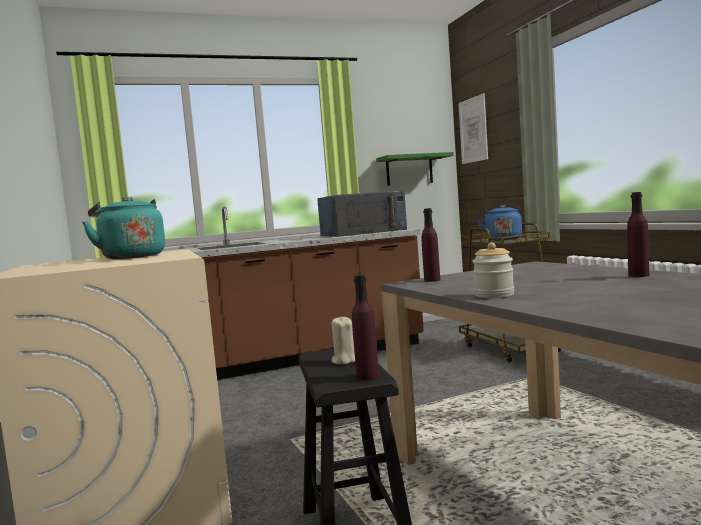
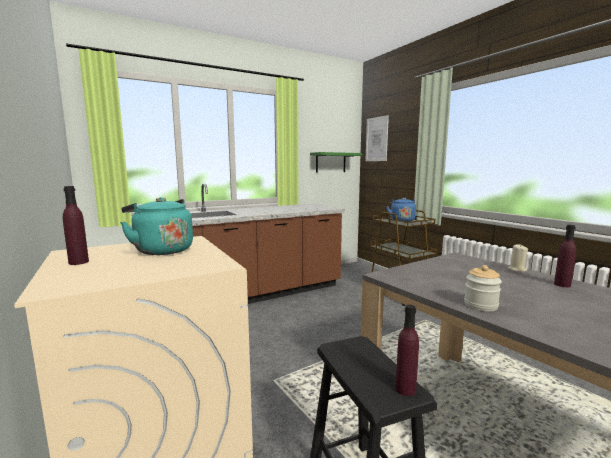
camera: 10 degrees left, 5 degrees up
blue microwave [317,191,407,237] -> none
beige candle [331,316,355,364] -> beige candle moved to [507,244,528,272]
purple bottle [421,208,440,282] -> purple bottle moved to [63,186,89,265]

